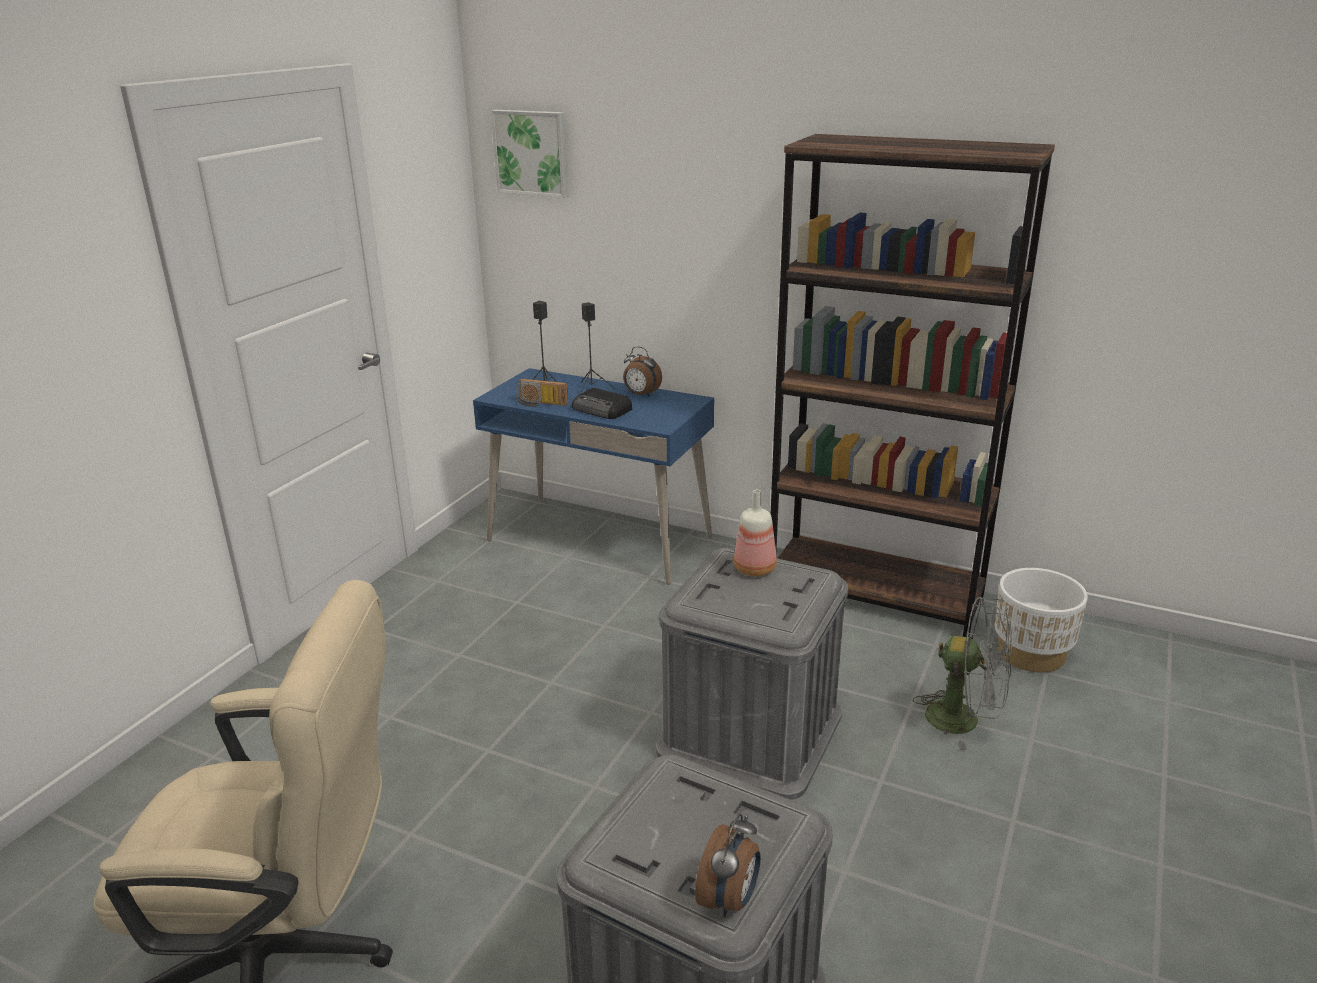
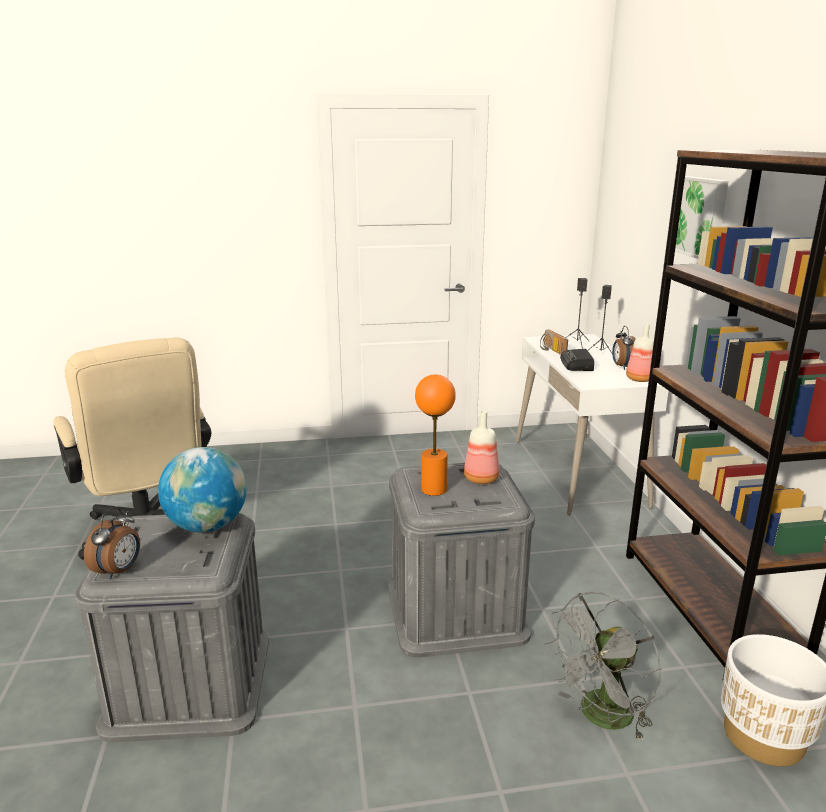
camera: 55 degrees right, 5 degrees down
blue desk [473,368,714,585] -> white desk [516,334,668,516]
picture [491,110,569,198] -> picture moved to [675,176,729,259]
alarm clock [695,814,761,917] -> alarm clock turned 60 degrees counterclockwise [84,507,140,579]
grey fan [913,597,1012,750] -> grey fan turned 60 degrees clockwise [544,591,662,741]
none -> globe [158,447,247,532]
none -> orange table lamp [415,374,456,496]
none -> bottle [626,324,654,382]

